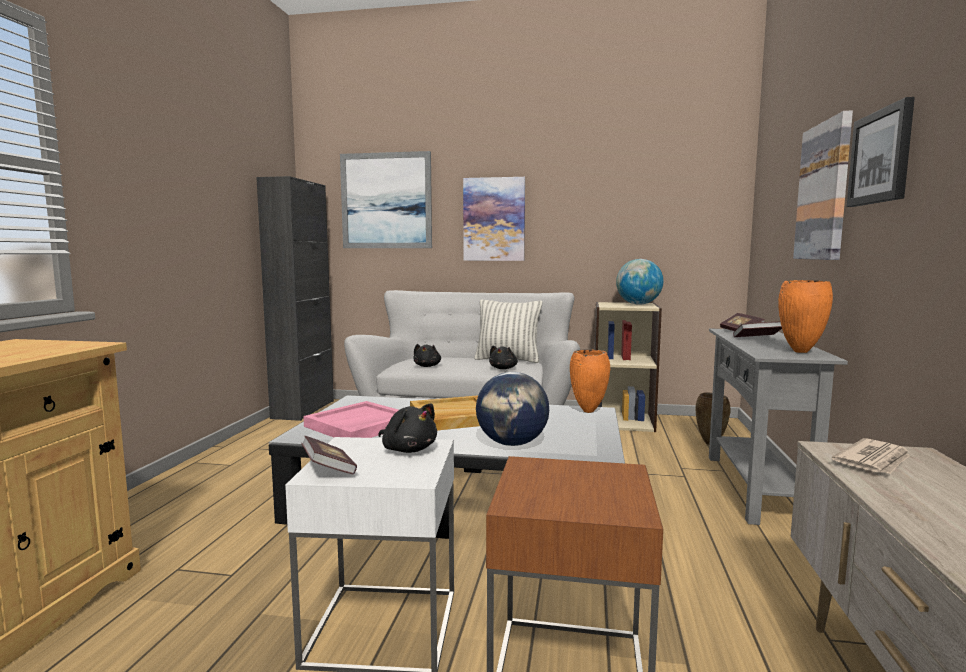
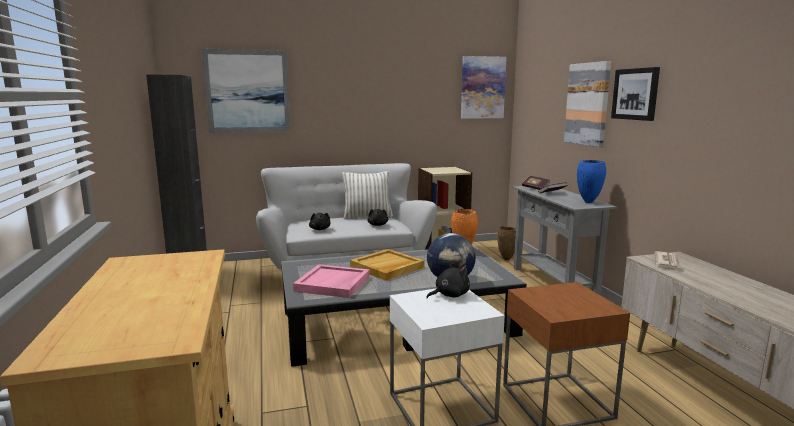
camera: 25 degrees left, 5 degrees up
book [301,436,357,475] -> none
black plush toy [378,403,437,453] -> black plush toy turned 45 degrees counterclockwise [427,262,470,299]
picture [463,177,525,261] -> picture moved to [461,56,507,119]
globe [616,259,663,305] -> none
orange vase [778,280,833,353] -> blue vase [577,160,606,203]

